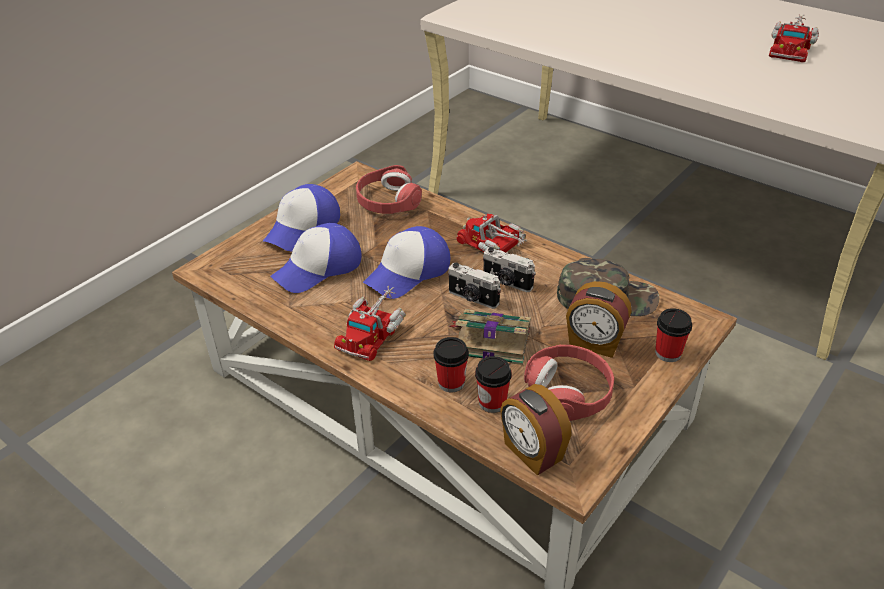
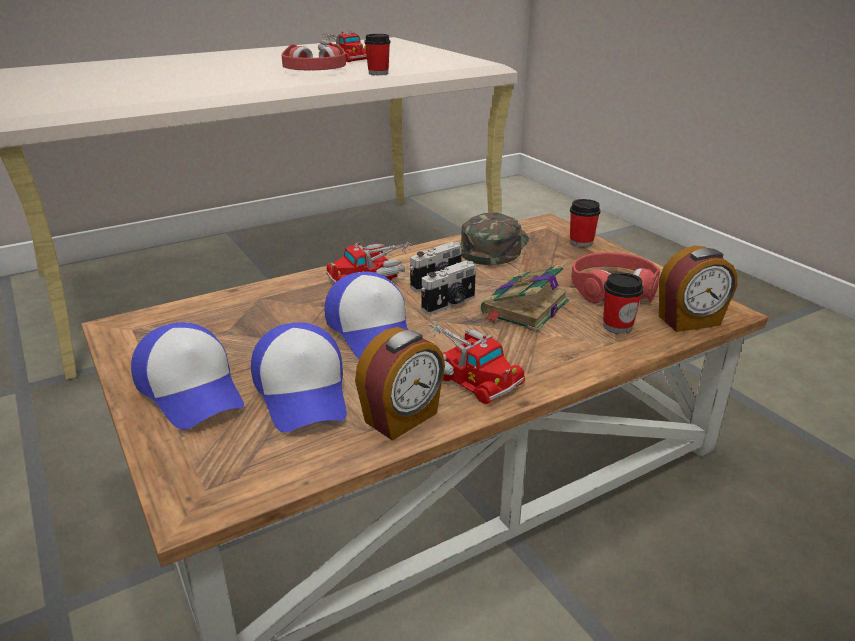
camera: 70 degrees left, 10 degrees down
red headphones [356,165,422,214] -> red headphones moved to [281,44,346,70]
cup [433,337,469,392] -> cup moved to [364,34,391,75]
alarm clock [566,281,632,358] -> alarm clock moved to [355,327,445,441]

